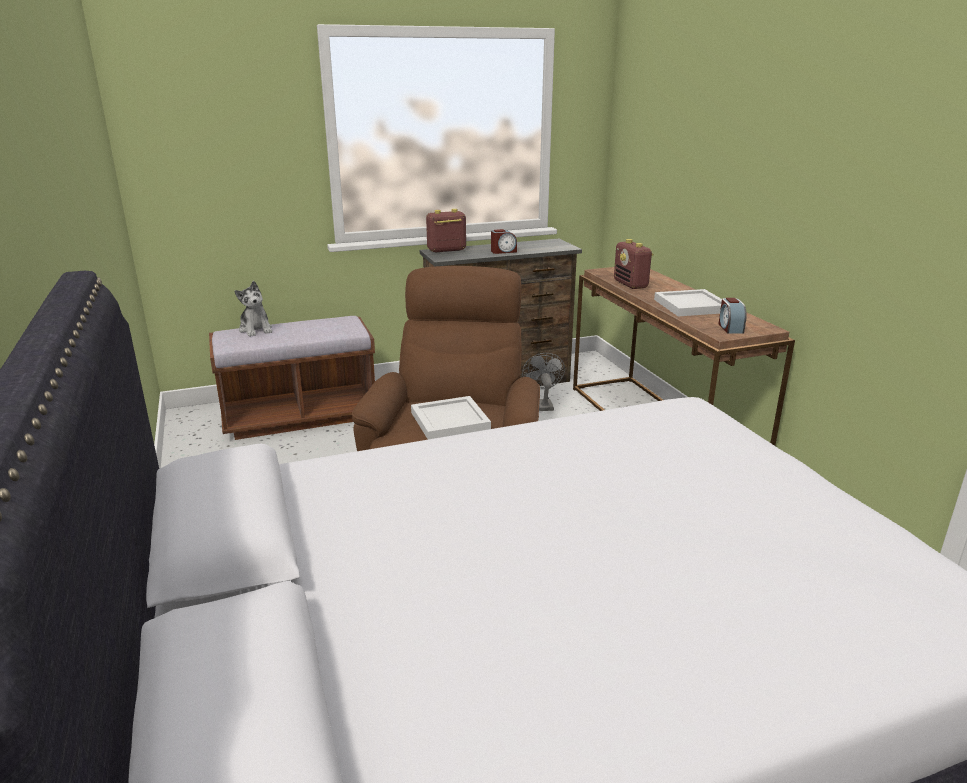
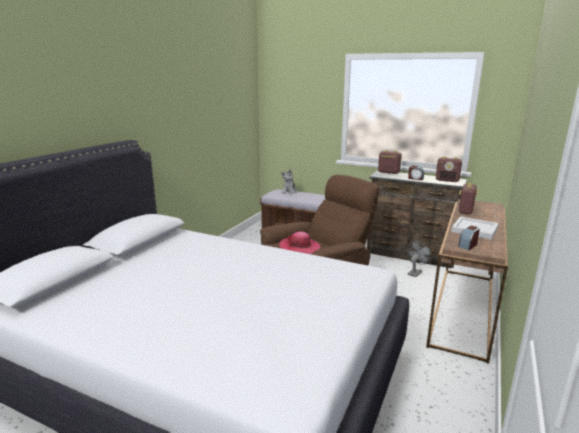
camera: 45 degrees right, 5 degrees down
white tray [411,396,491,439] -> hat [279,231,321,254]
none -> radio [436,156,462,182]

